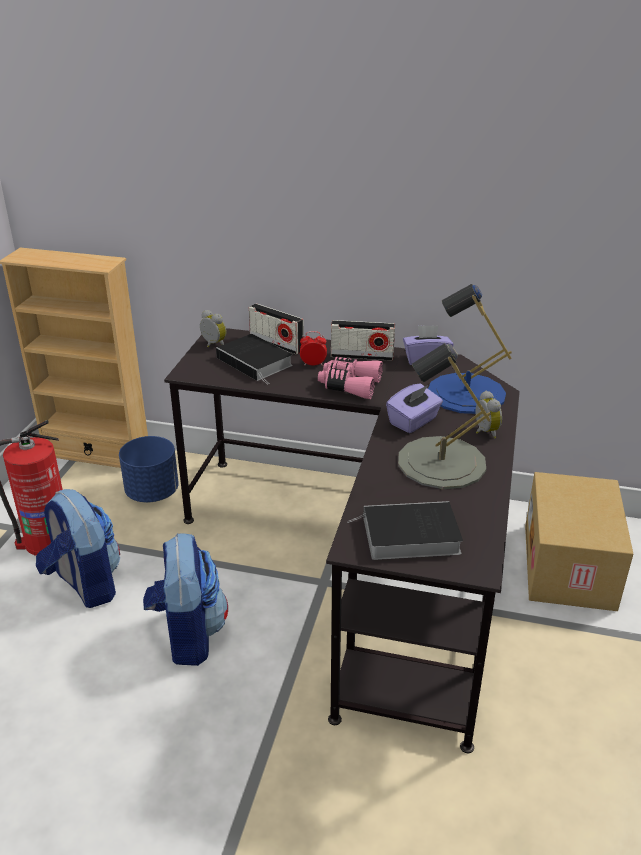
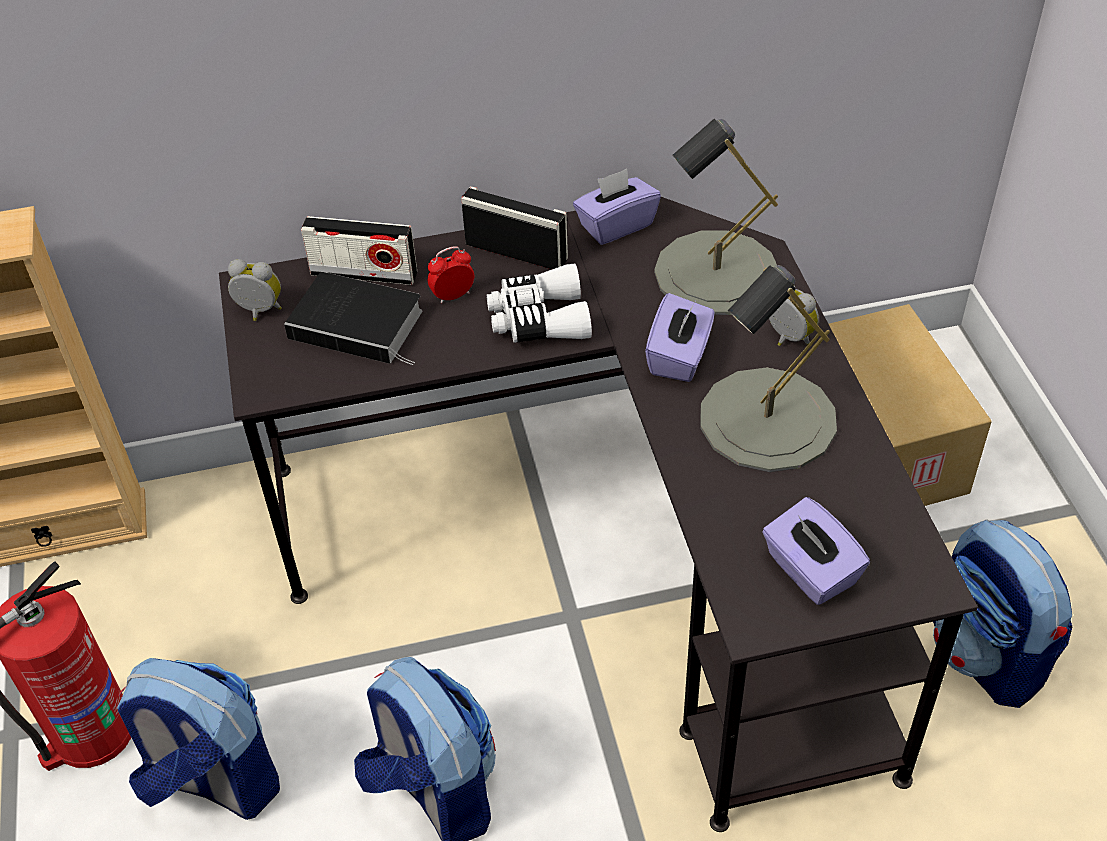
camera: 25 degrees left, 15 degrees up
blue planter [119,436,179,502] -> none
pink binoculars [318,357,383,399] -> white binoculars [486,263,592,343]
radio [331,320,395,361] -> radio turned 135 degrees counterclockwise [461,186,568,269]
book [347,501,463,560] -> purple tissue box [762,497,870,605]
blue table lamp [428,284,512,414] -> grey table lamp [654,119,778,315]
none -> backpack [933,519,1072,708]

